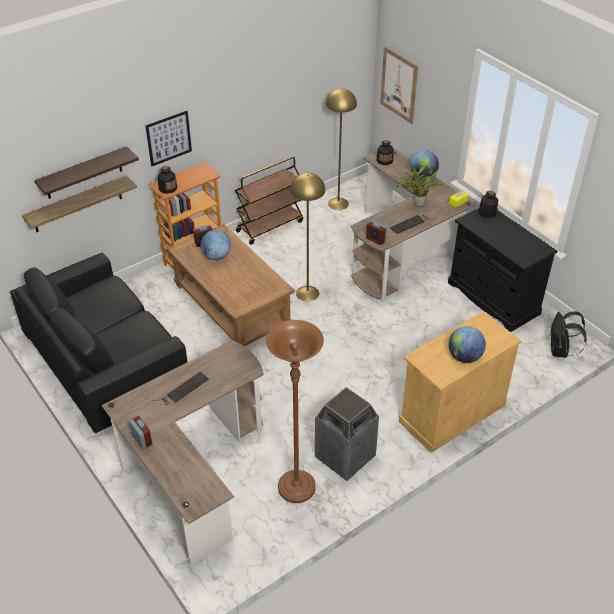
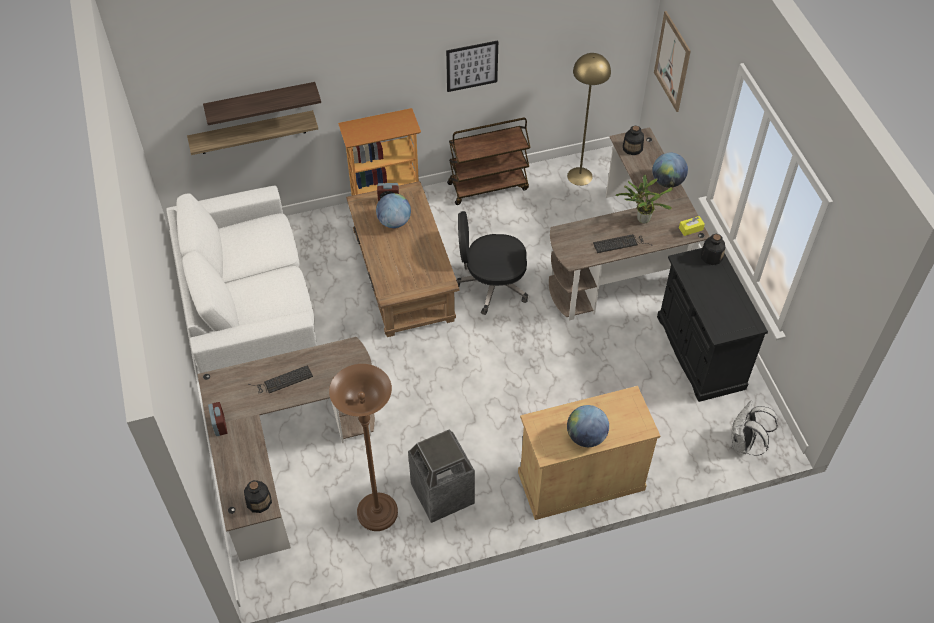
camera: 20 degrees right, 10 degrees up
black sofa [10,253,188,433] -> white sofa [166,186,317,377]
picture [145,111,192,166] -> picture moved to [446,40,498,92]
bottle [158,166,177,194] -> bottle moved to [244,480,272,513]
yellow floor lamp [290,173,325,301] -> black office chair [457,211,528,315]
alarm clock [366,220,387,245] -> none
black backpack [550,311,587,358] -> white backpack [731,400,778,456]

